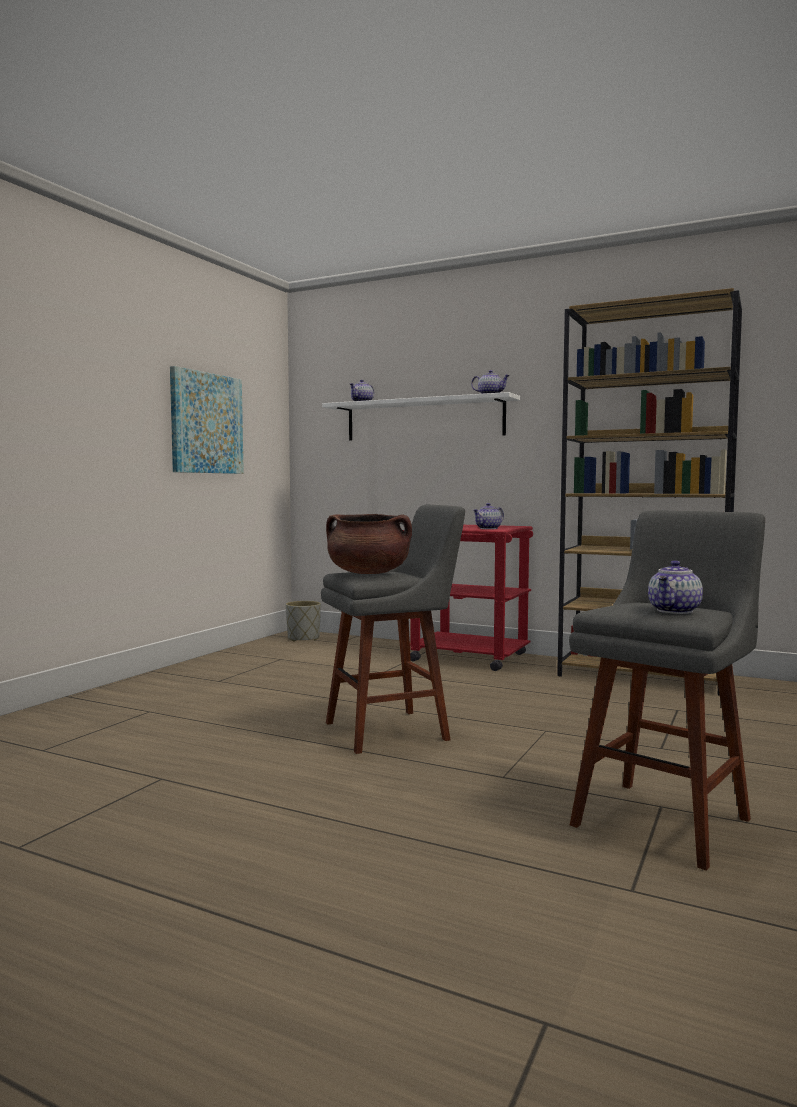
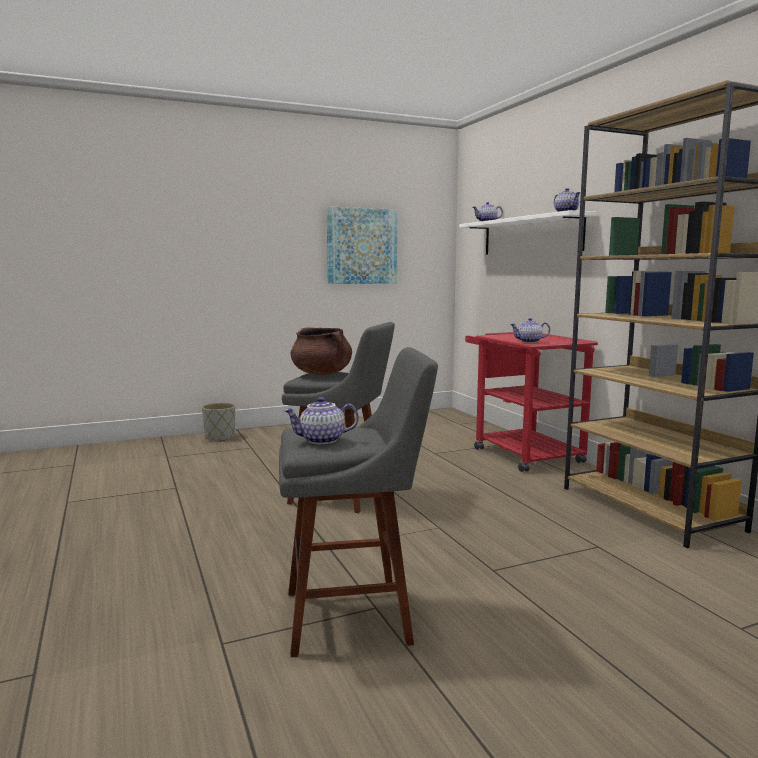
camera: 40 degrees right, 5 degrees up
grey planter [286,601,321,642] -> grey planter moved to [202,403,235,442]

